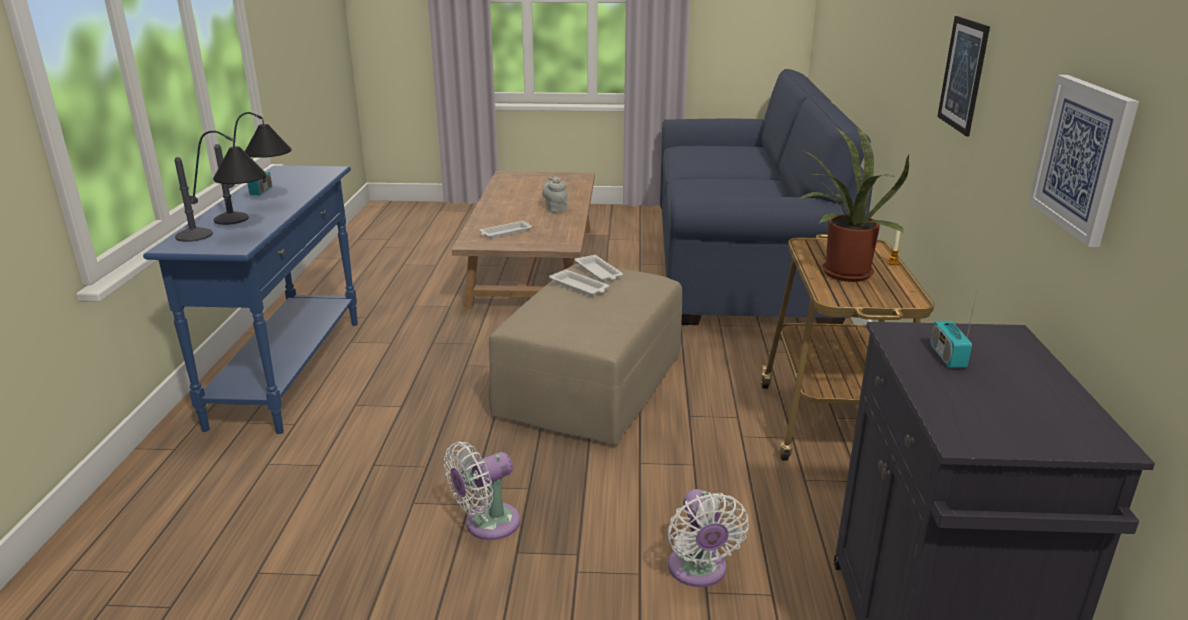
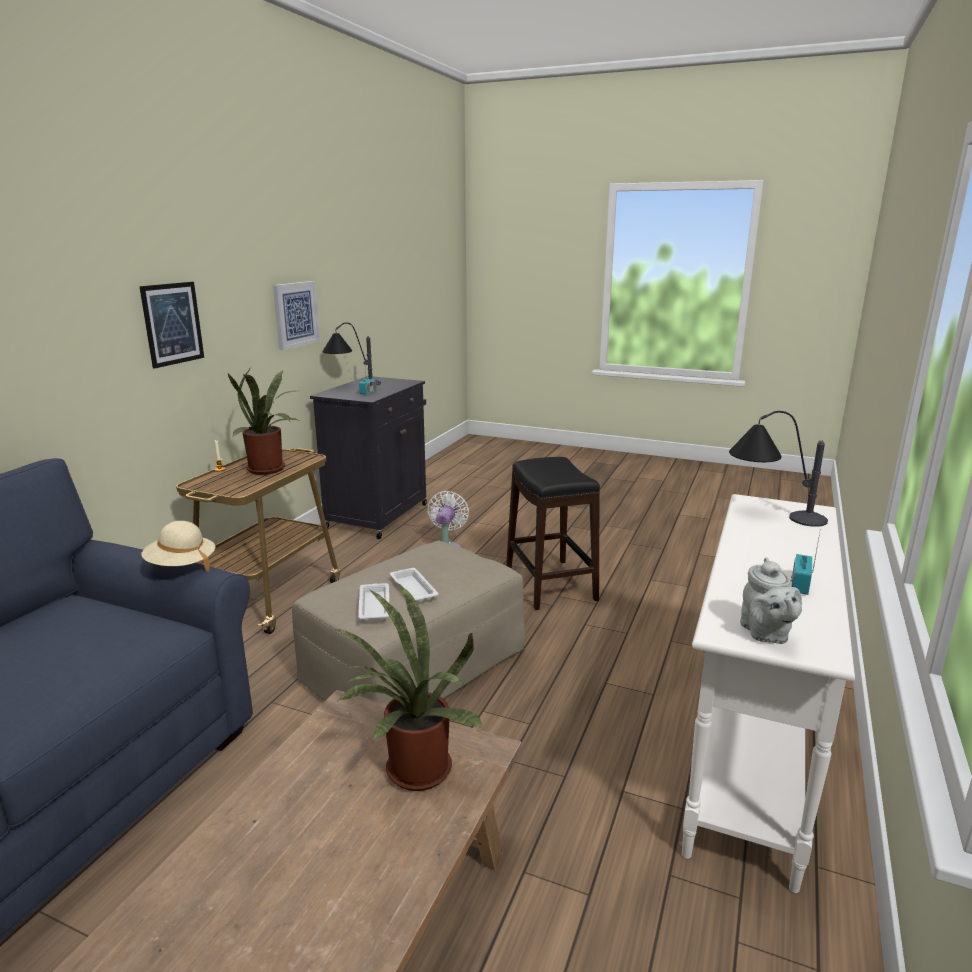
camera: 160 degrees left, 5 degrees down
blue console table [143,165,358,434] -> white console table [682,494,855,893]
table lamp [214,112,292,225] -> table lamp moved to [322,322,381,385]
white fan [444,442,520,540] -> black stool [506,457,600,610]
white tray [479,220,532,239] -> potted plant [332,583,484,791]
grey teapot [542,176,567,213] -> grey teapot moved to [740,557,802,644]
none -> beige hat [141,521,215,571]

